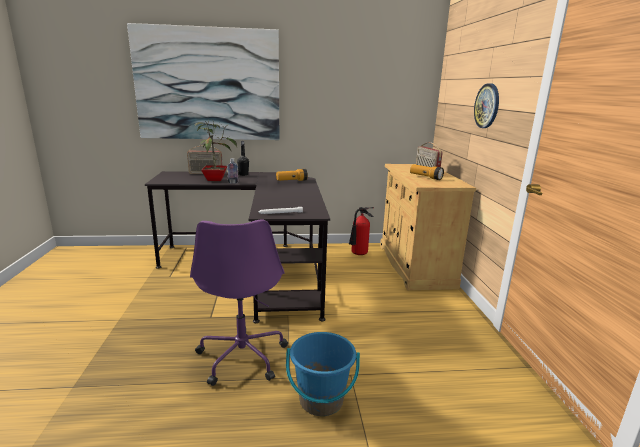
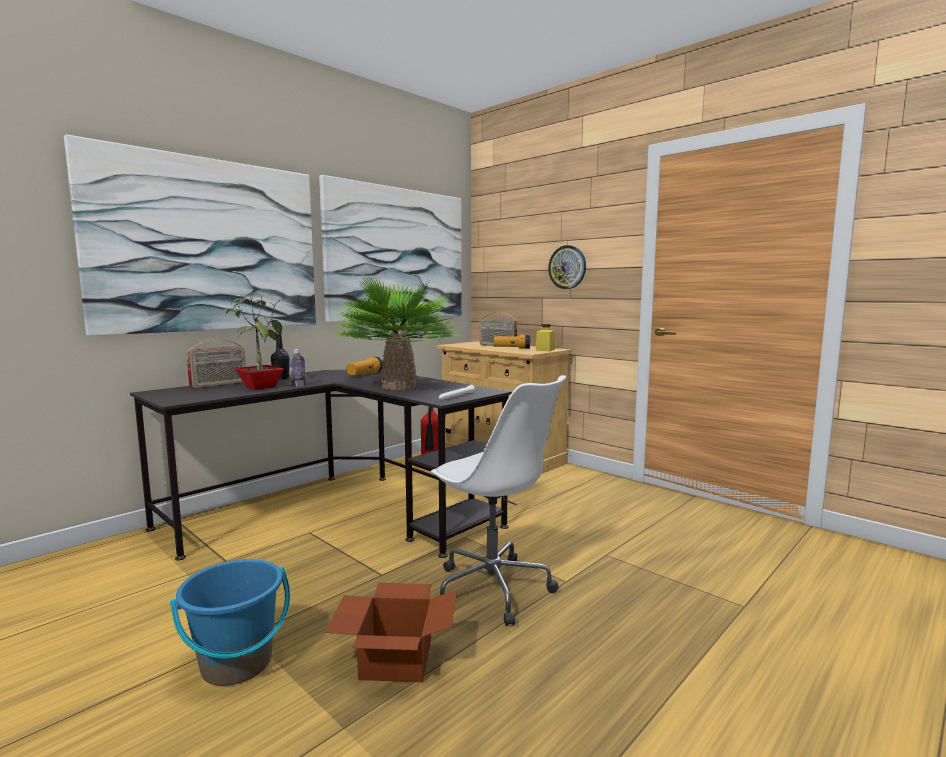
camera: 40 degrees left, 10 degrees down
purple office chair [190,219,288,386] -> white office chair [431,375,566,626]
blue bucket [286,332,360,416] -> blue bucket moved to [170,559,290,686]
none -> picture [319,175,461,322]
none -> cardboard box [325,583,457,682]
none -> potted plant [334,274,461,390]
none -> yellow jar [536,324,555,351]

